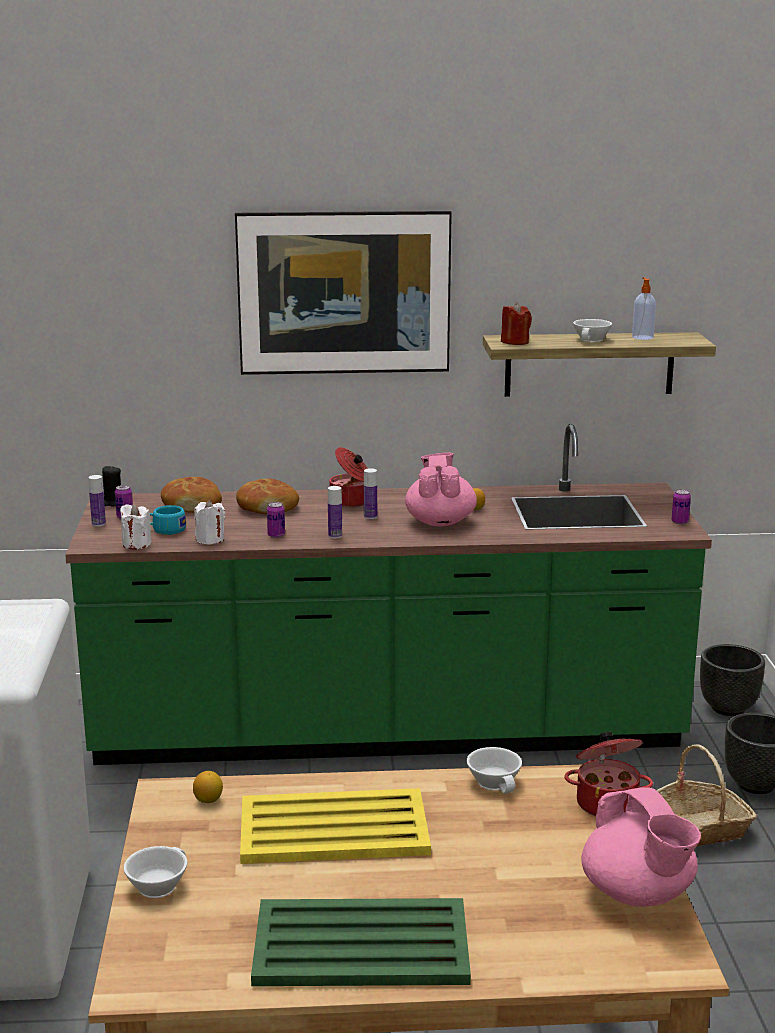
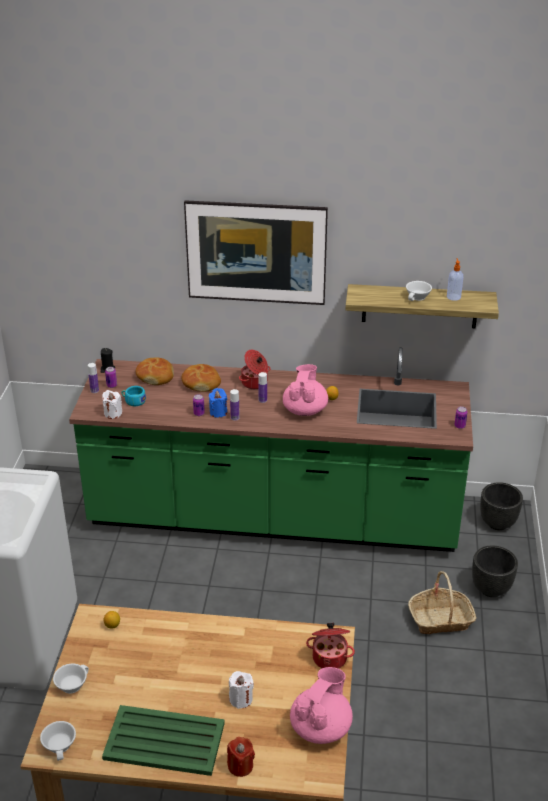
camera: 10 degrees right, 15 degrees up
white candle [194,500,225,545] -> white candle moved to [229,671,254,709]
yellow tray [240,788,431,864] -> none
white cup [467,747,522,794] -> white cup moved to [40,721,76,761]
red candle [501,302,532,345] -> red candle moved to [227,737,255,777]
pink teapot [581,787,701,907] -> pink teapot turned 135 degrees counterclockwise [290,667,353,744]
none -> blue candle [209,388,227,418]

